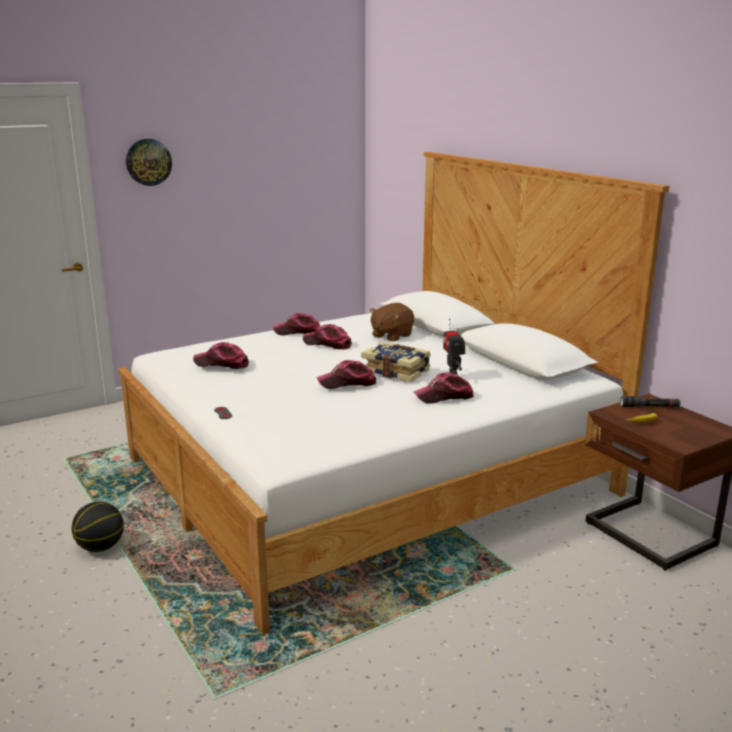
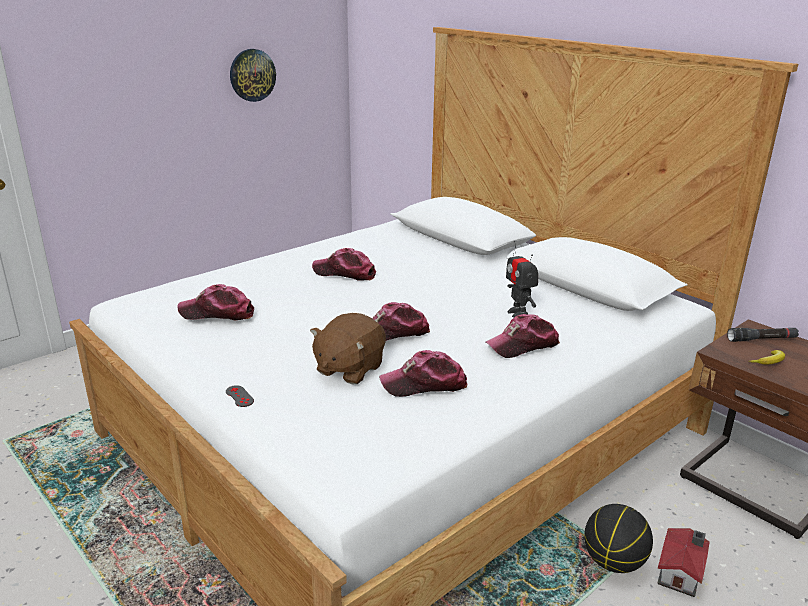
camera: 10 degrees left, 5 degrees up
basketball [72,502,124,552] -> basketball moved to [584,504,653,573]
wall clock [126,139,172,186] -> wall clock moved to [230,49,276,102]
cap [273,313,320,335] -> cap moved to [379,350,467,397]
book [361,342,431,382] -> none
brown plush toy [370,303,414,342] -> brown plush toy moved to [310,313,386,385]
none -> toy house [657,528,710,597]

